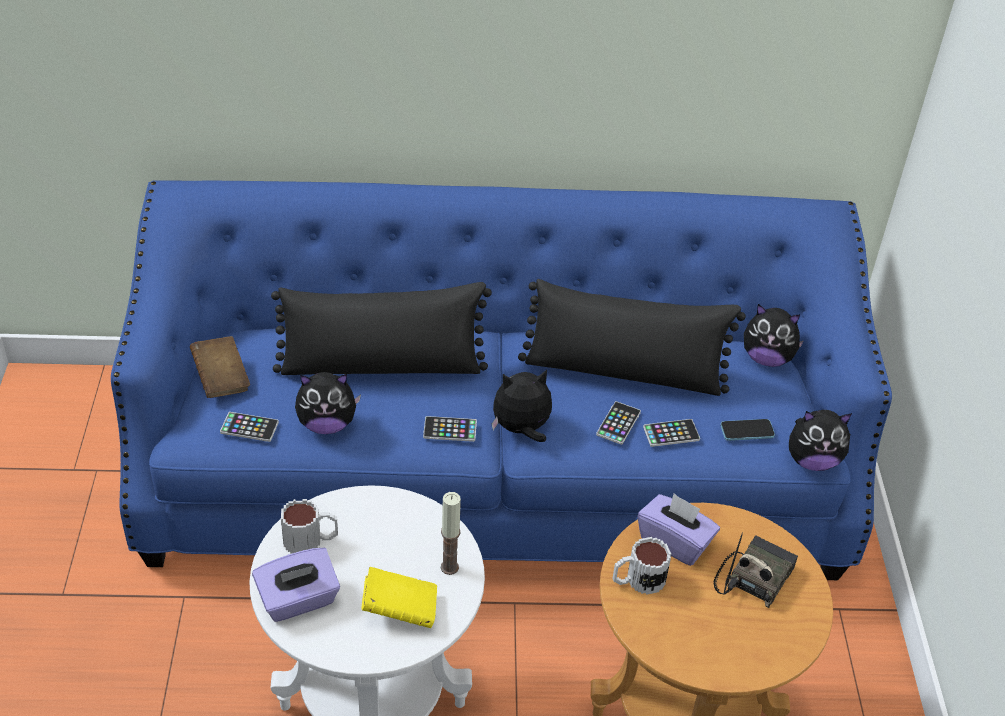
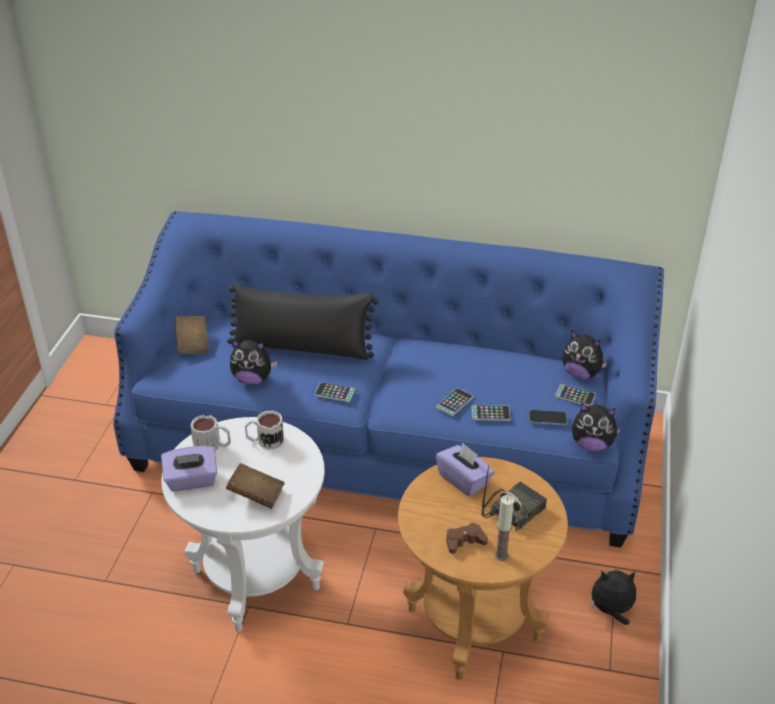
camera: 15 degrees right, 5 degrees down
phone [220,412,279,442] -> phone moved to [555,384,596,406]
yellow book [362,567,437,628] -> brown book [226,463,285,509]
candle [441,492,461,575] -> candle moved to [495,495,514,561]
plush toy [492,370,552,442] -> plush toy moved to [589,571,636,625]
black pillow [518,279,746,396] -> none
mug [612,537,671,595] -> mug moved to [245,411,284,450]
none -> brown game controller [446,523,488,554]

